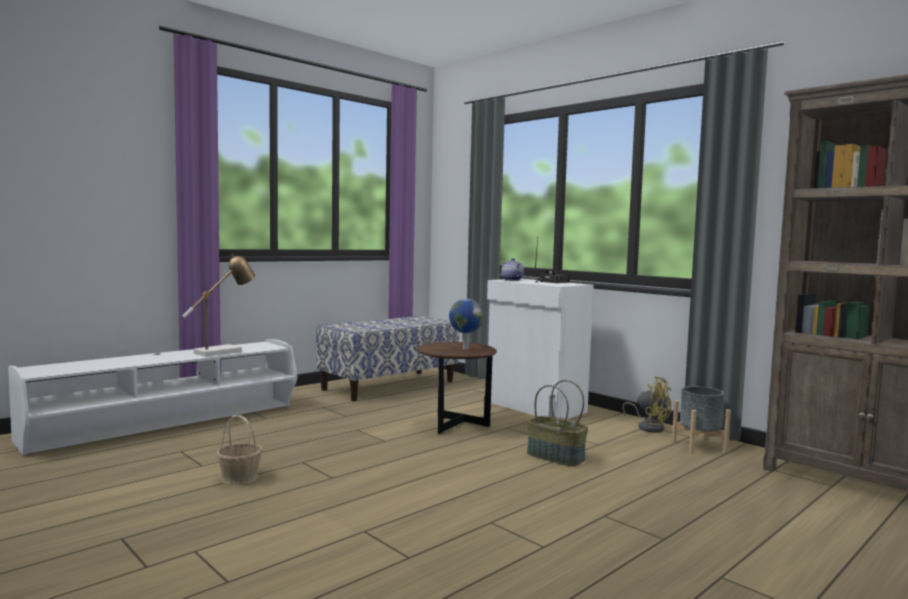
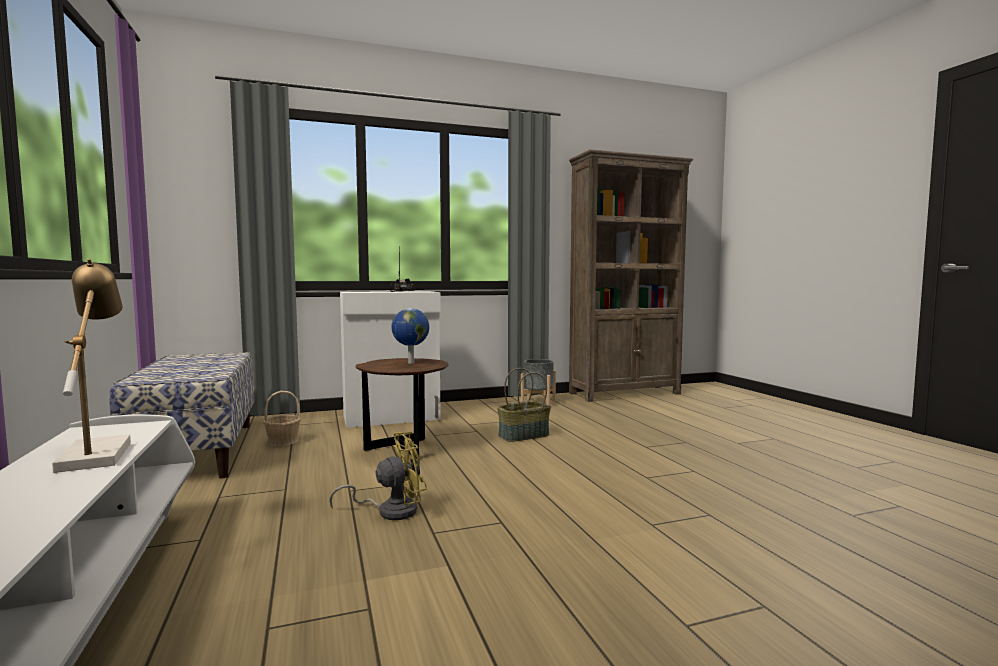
camera: 65 degrees left, 0 degrees up
basket [216,415,263,485] -> basket moved to [263,391,301,446]
teapot [501,258,524,281] -> none
yellow fan [622,376,671,432] -> yellow fan moved to [329,432,427,520]

